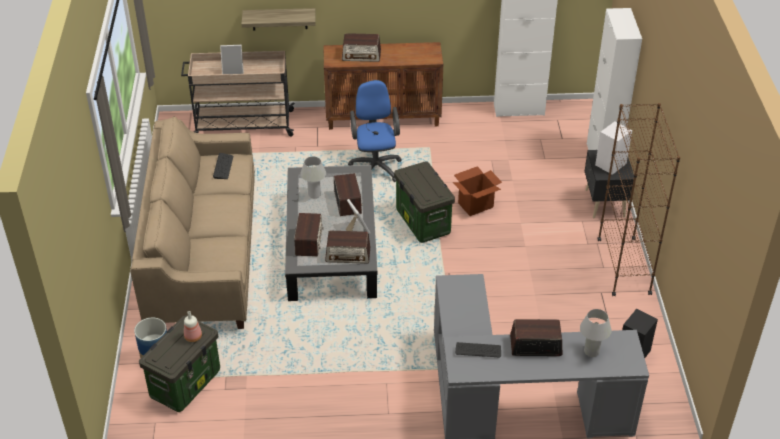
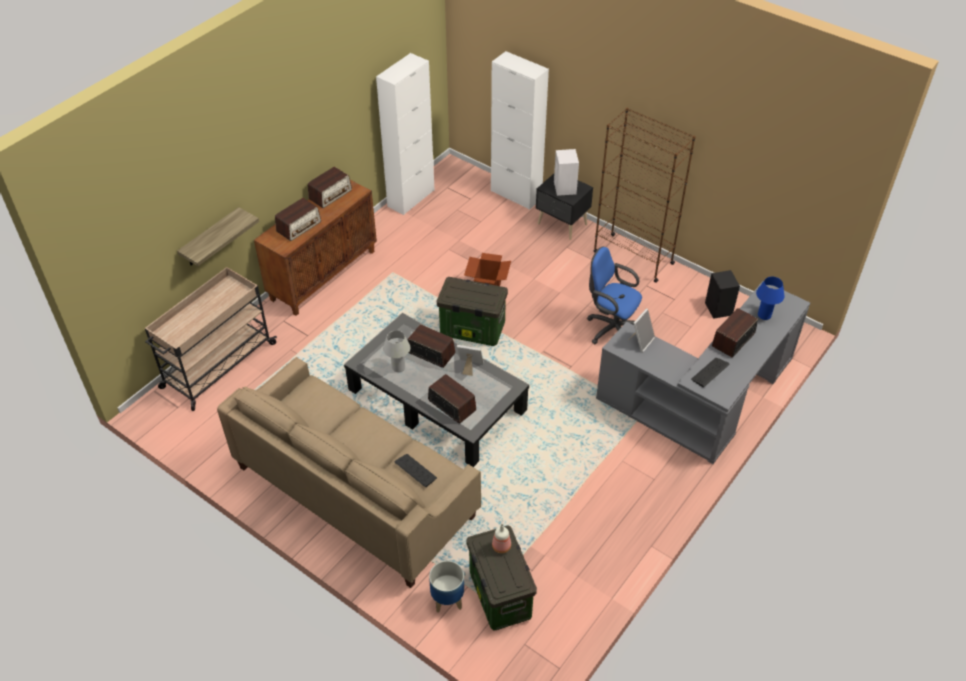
camera: 50 degrees left, 5 degrees up
keyboard [213,153,233,179] -> keyboard moved to [395,454,437,487]
picture frame [220,45,244,74] -> picture frame moved to [630,308,655,352]
radio [325,231,371,264] -> radio moved to [308,167,352,208]
blue office chair [348,80,402,182] -> blue office chair moved to [587,246,642,344]
white table lamp [580,309,612,357] -> blue table lamp [756,277,785,320]

